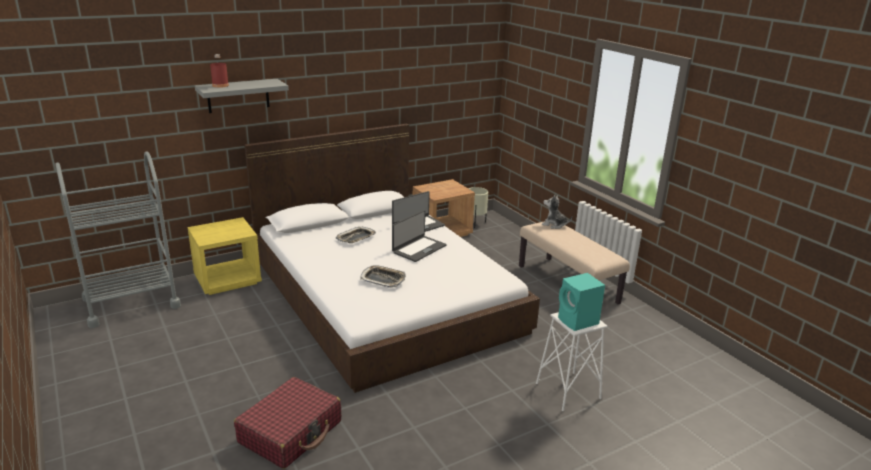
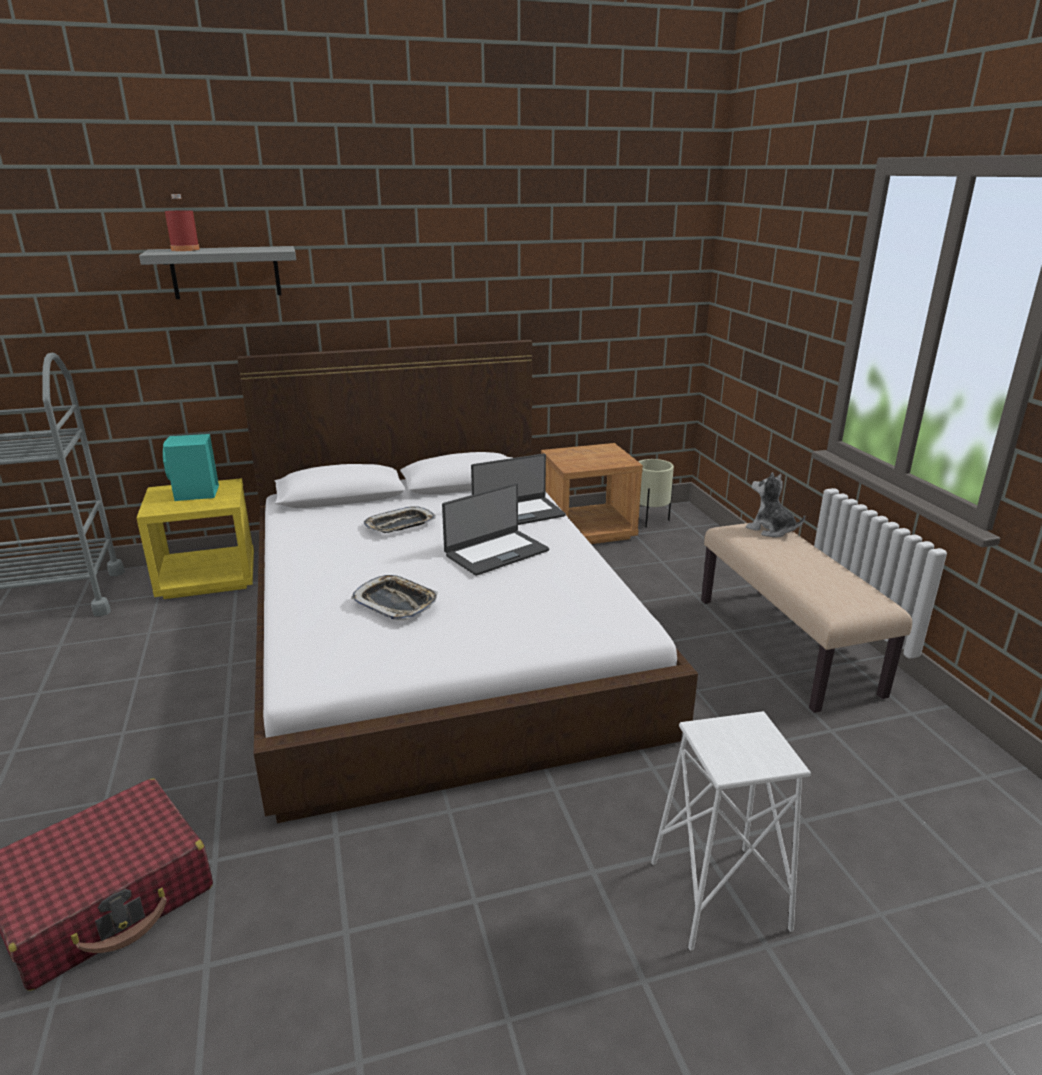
camera: 15 degrees right, 0 degrees up
turquoise speaker [558,273,605,331] -> turquoise speaker moved to [163,434,219,501]

